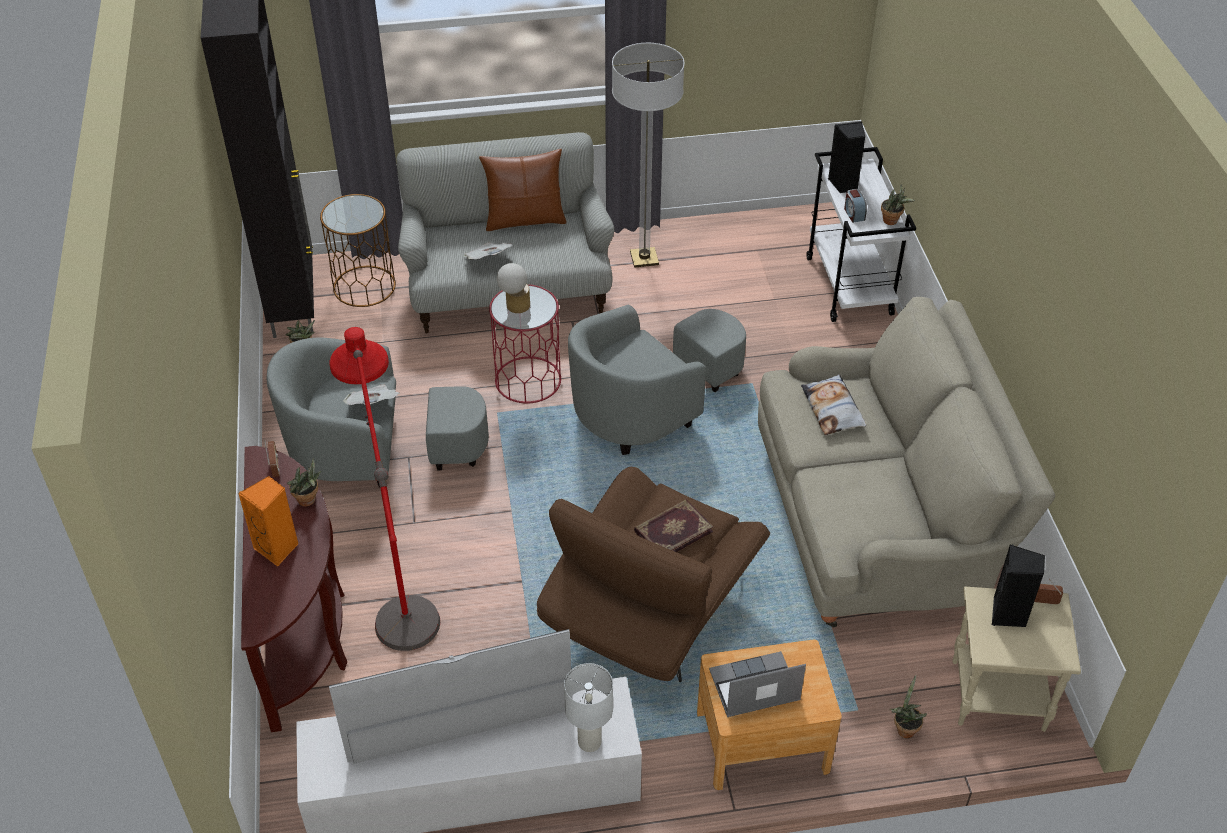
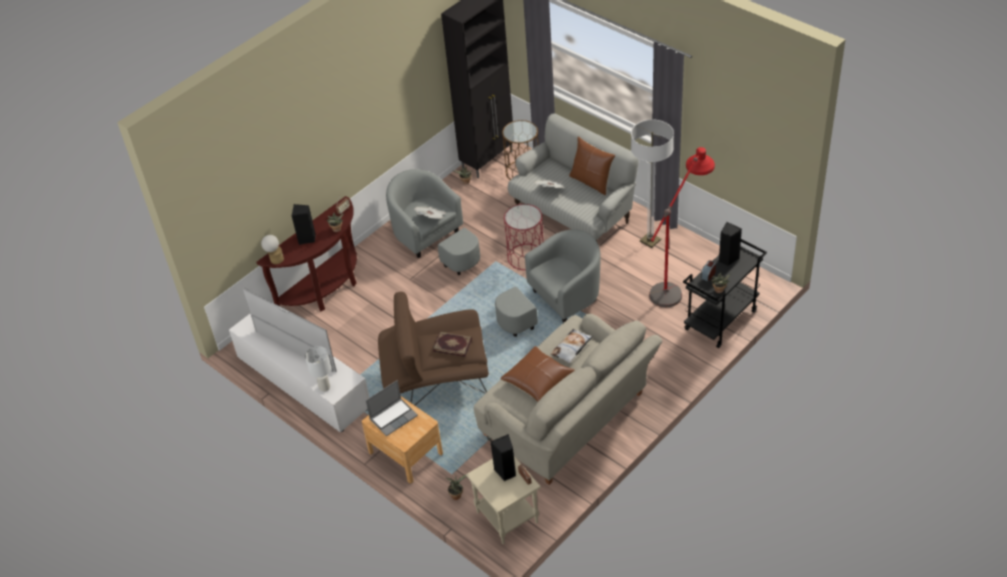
camera: 55 degrees right, 0 degrees up
orange speaker [238,476,299,567] -> black speaker [291,204,316,245]
red floor lamp [330,327,440,651] -> red floor lamp moved to [649,147,715,307]
table lamp [497,263,530,313] -> table lamp moved to [261,235,284,264]
grey armchair [568,305,746,455] -> grey armchair turned 135 degrees clockwise [495,229,601,337]
laptop [709,651,806,717] -> laptop turned 105 degrees clockwise [366,380,418,436]
white cart [806,147,916,322] -> black cart [683,239,767,348]
none -> brown pillow [500,346,575,402]

